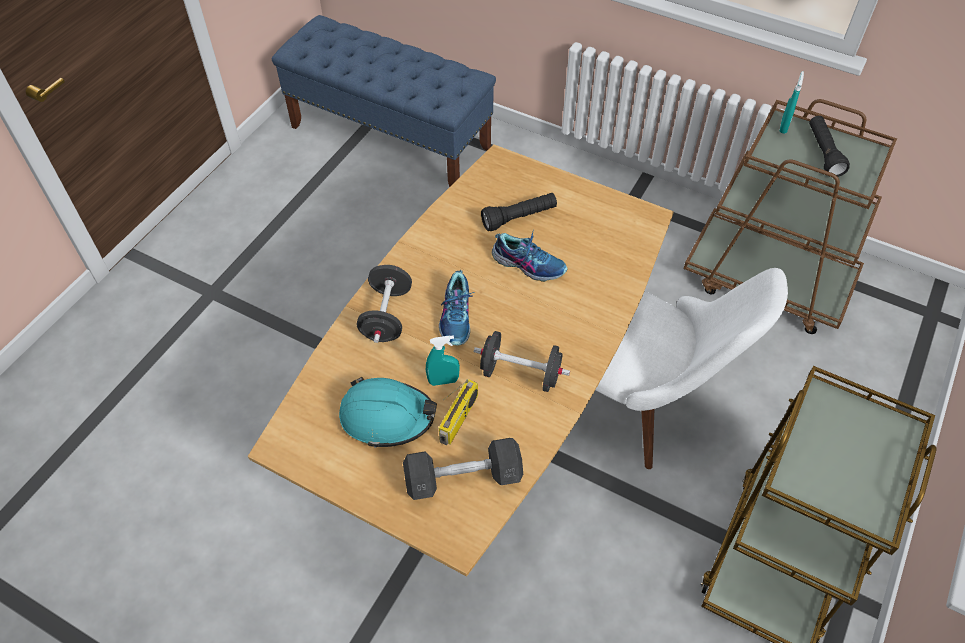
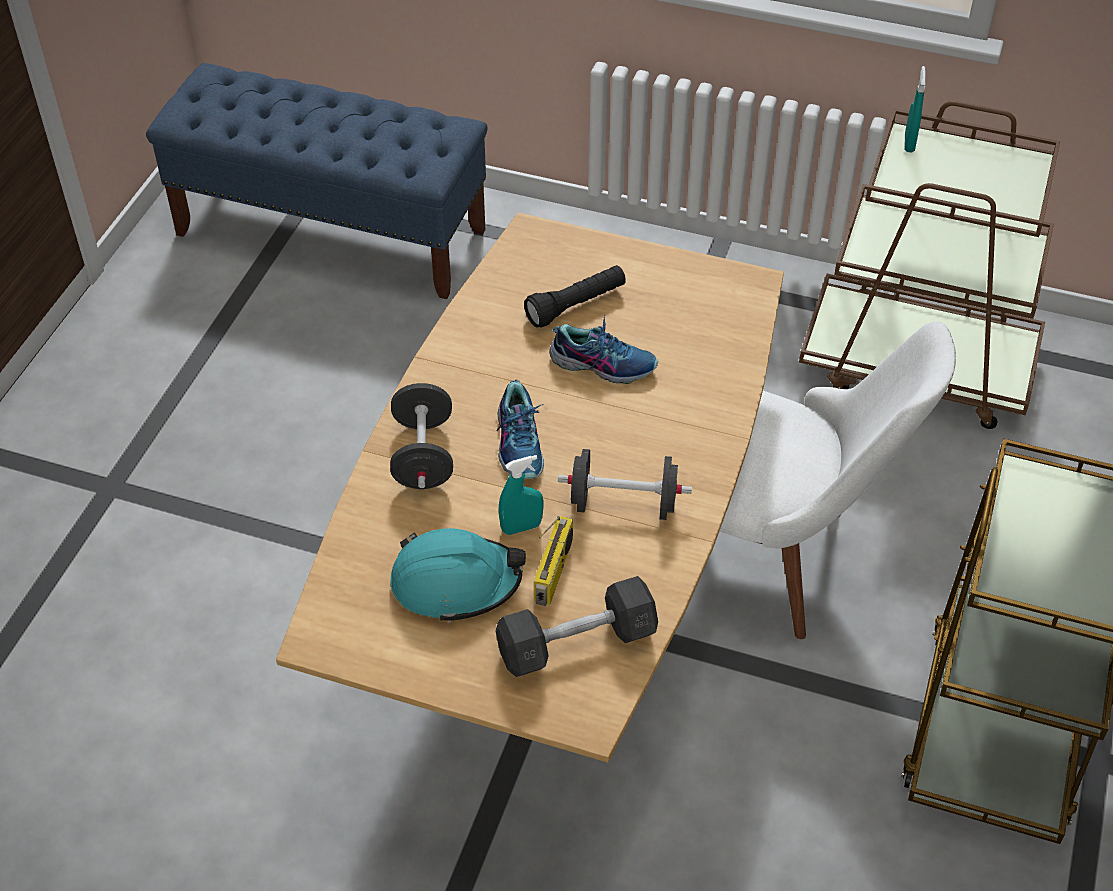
camera: 10 degrees left, 5 degrees down
black flashlight [809,116,850,177] -> none

